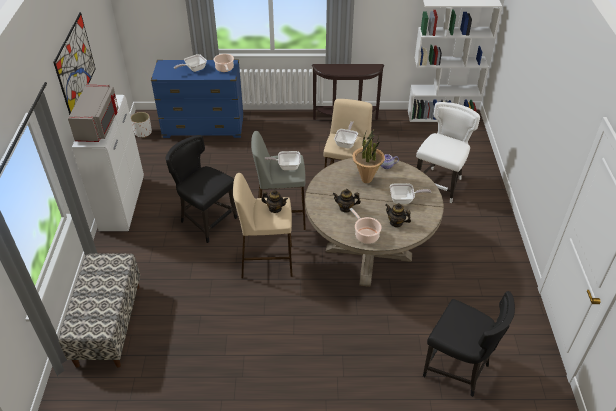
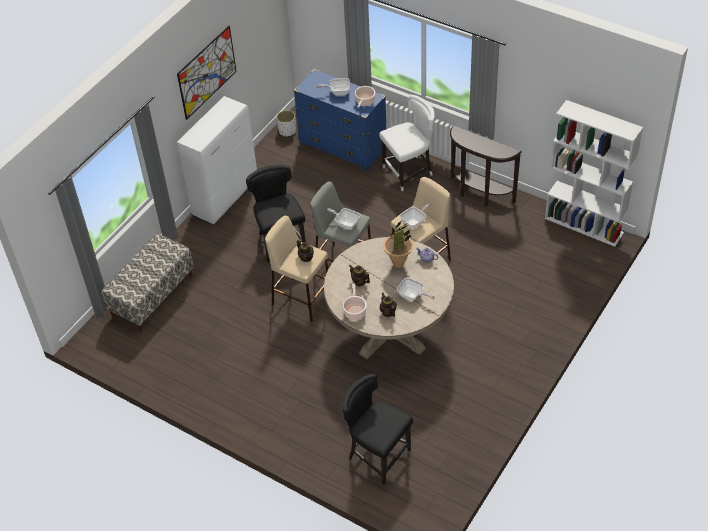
camera: 35 degrees right, 5 degrees up
grey microwave [68,84,119,142] -> none
white chair [416,102,480,203] -> white chair moved to [379,95,435,191]
black chair [423,291,515,397] -> black chair turned 150 degrees clockwise [342,374,413,485]

